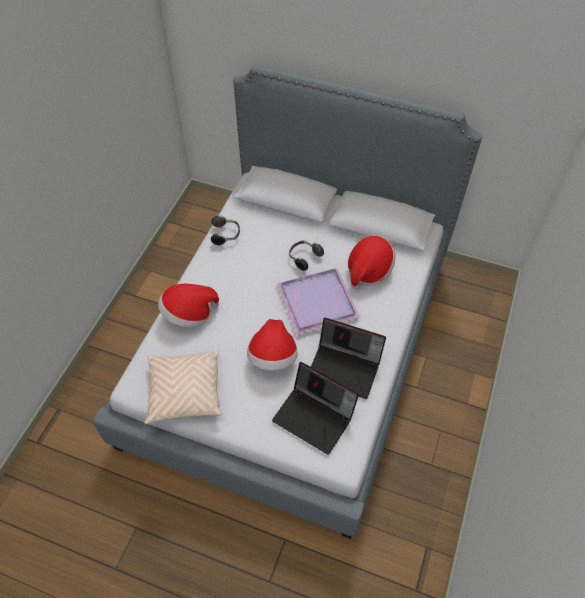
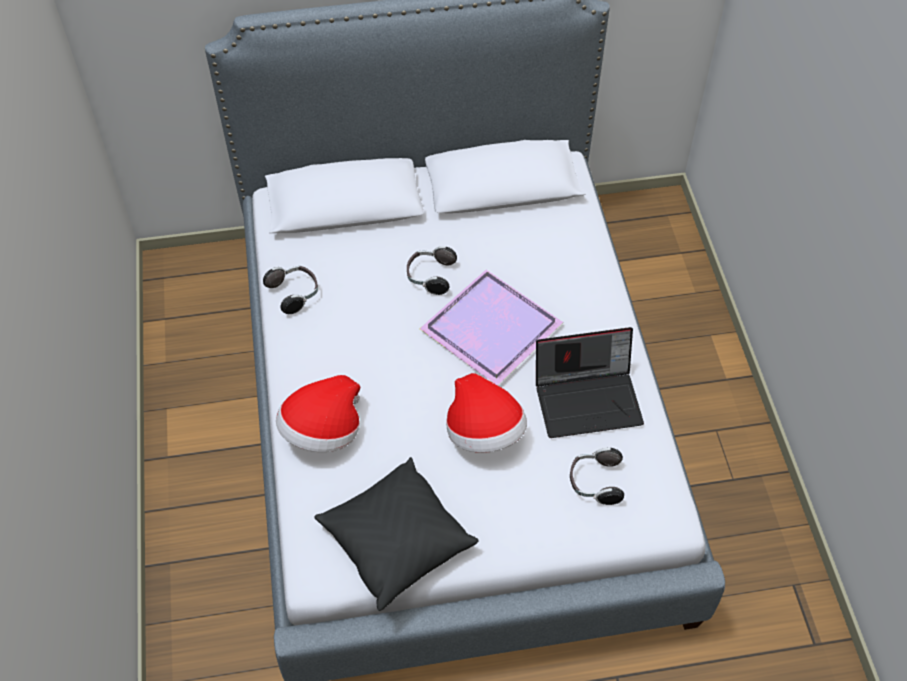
camera: 30 degrees left, 0 degrees up
beige pillow [144,350,223,424] -> black pillow [314,457,478,611]
laptop [272,362,359,455] -> headphones [570,448,624,505]
hat [348,236,396,289] -> none

